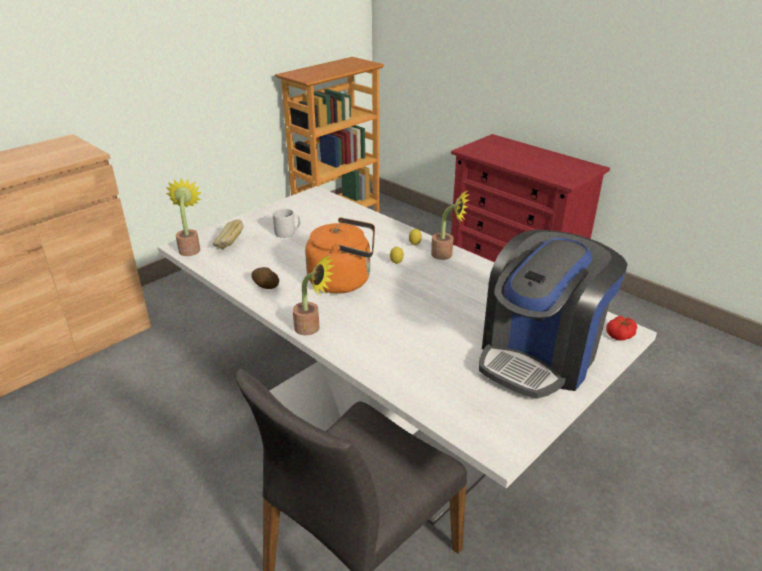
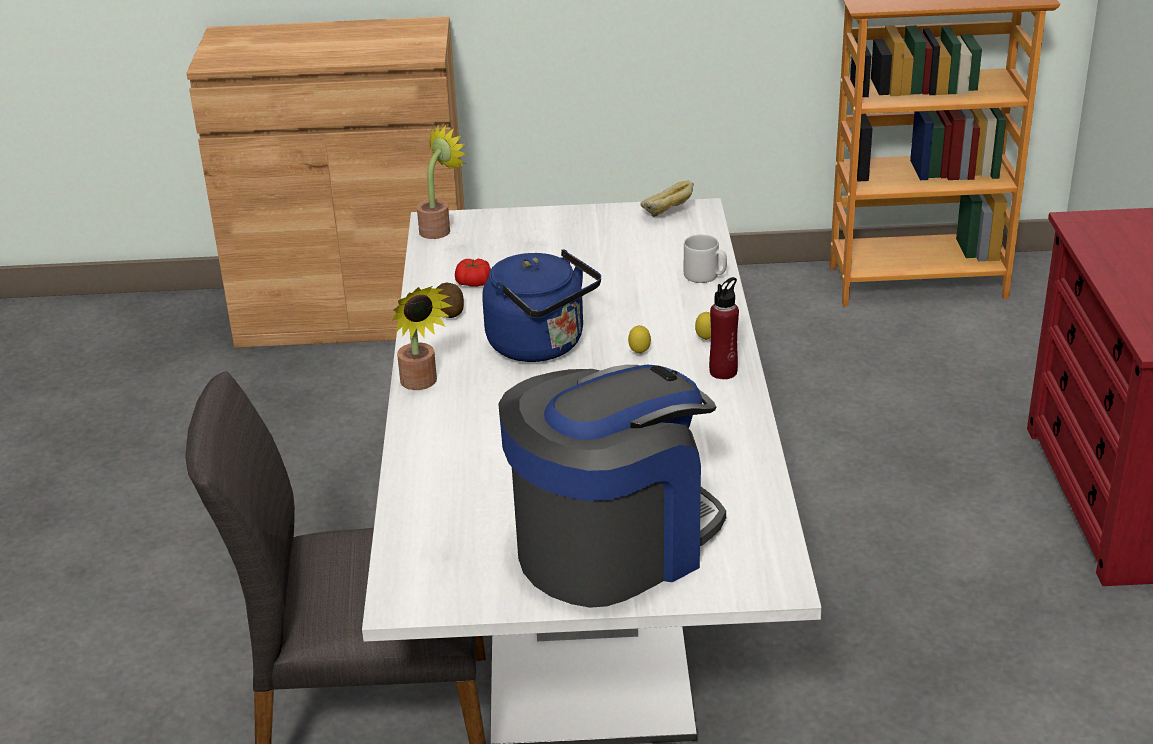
camera: 45 degrees right, 0 degrees up
bread [213,219,244,250] -> bread moved to [640,180,694,217]
grey mug [273,209,300,238] -> grey mug moved to [684,234,727,283]
orange kettle [305,217,375,294] -> blue kettle [482,249,601,362]
potted plant [431,190,470,260] -> red bottle [709,277,739,379]
coffee machine [479,230,628,399] -> coffee machine turned 150 degrees clockwise [498,365,726,608]
tomato [606,316,637,341] -> tomato moved to [455,259,491,287]

